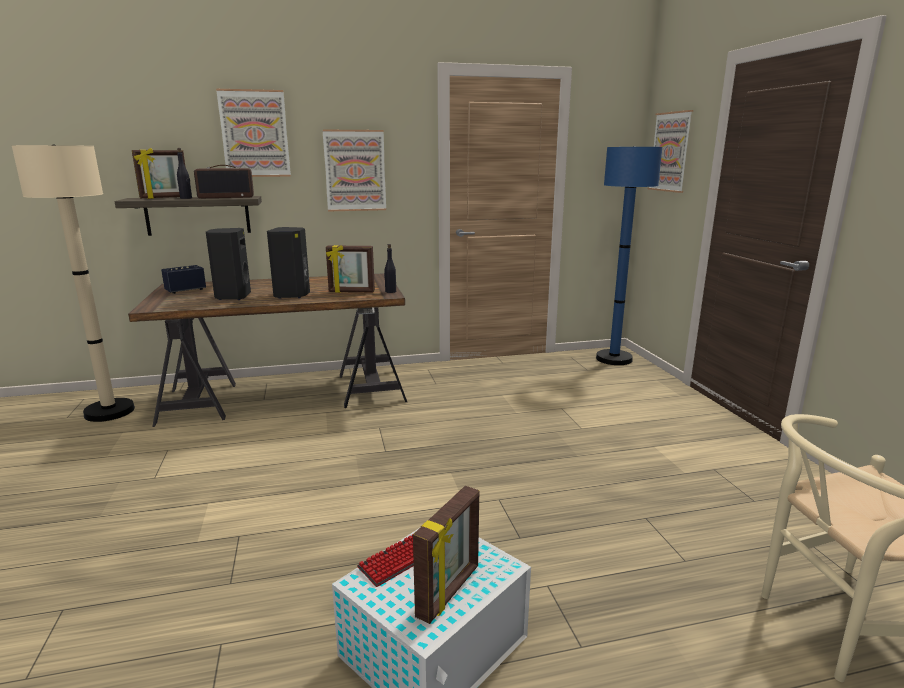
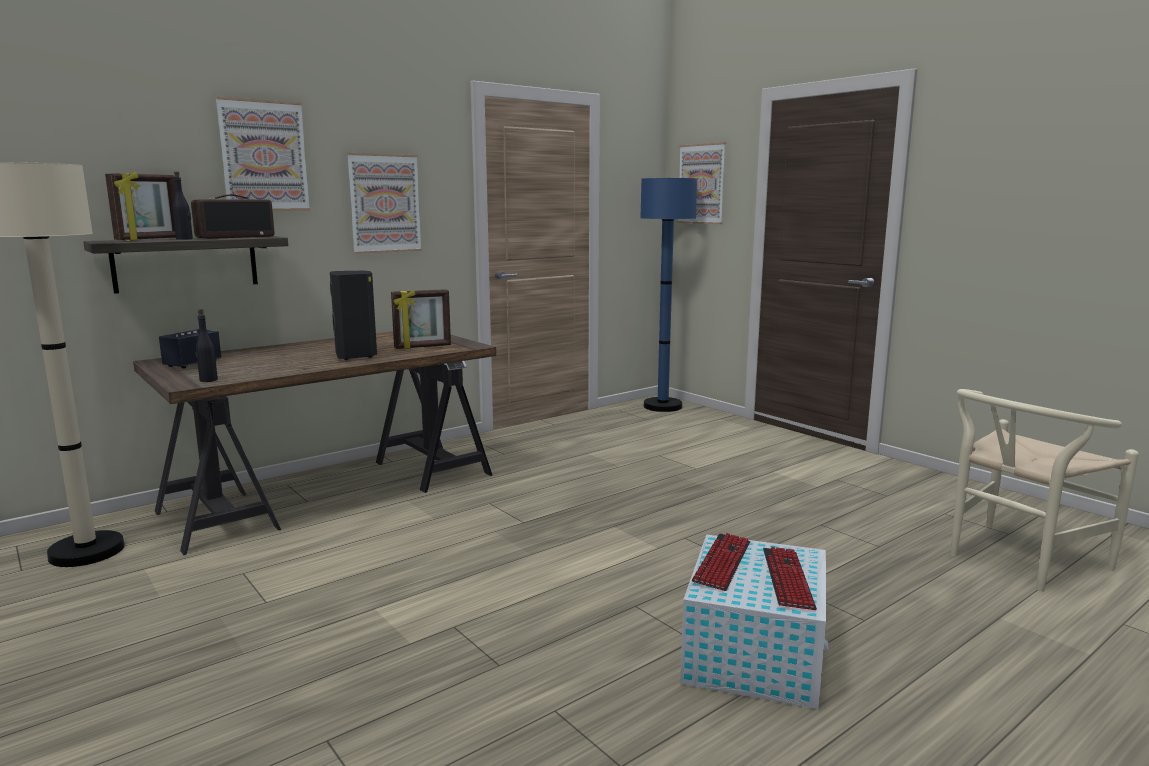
camera: 25 degrees left, 5 degrees down
black speaker [206,228,251,300] -> none
black bottle [384,244,396,293] -> black bottle moved to [196,309,218,382]
picture frame [413,486,479,624] -> keyboard [763,546,817,610]

